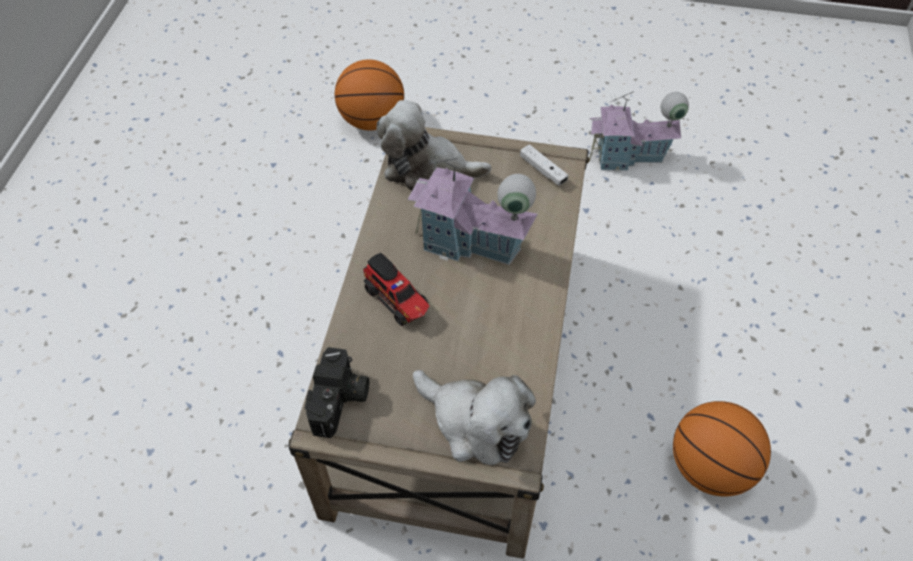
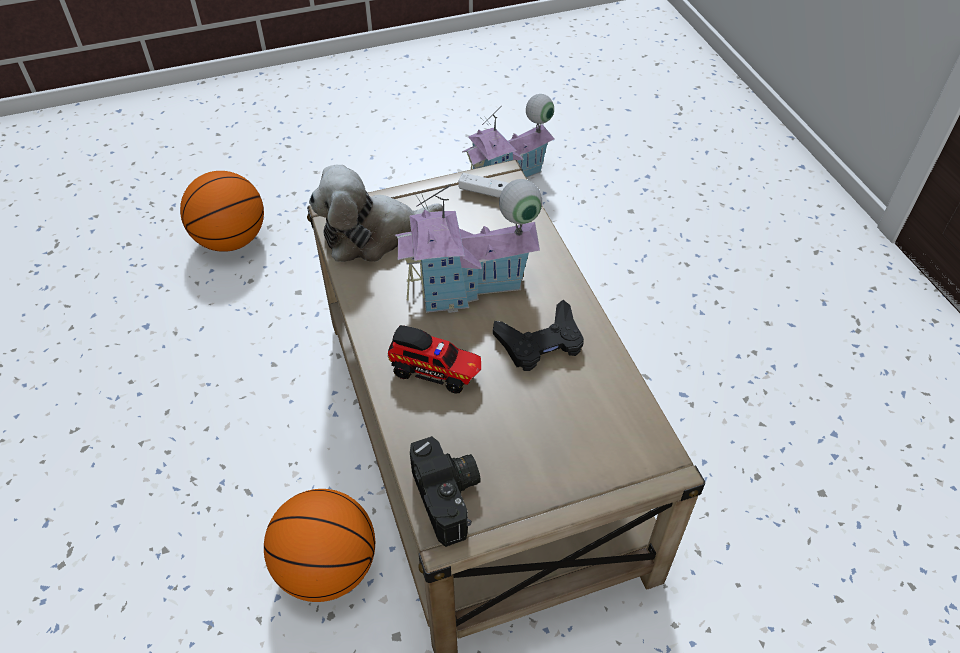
camera: 30 degrees left, 5 degrees down
plush toy [413,370,536,465] -> none
basketball [673,401,771,497] -> basketball moved to [264,489,375,602]
none -> black game controller [493,300,584,371]

